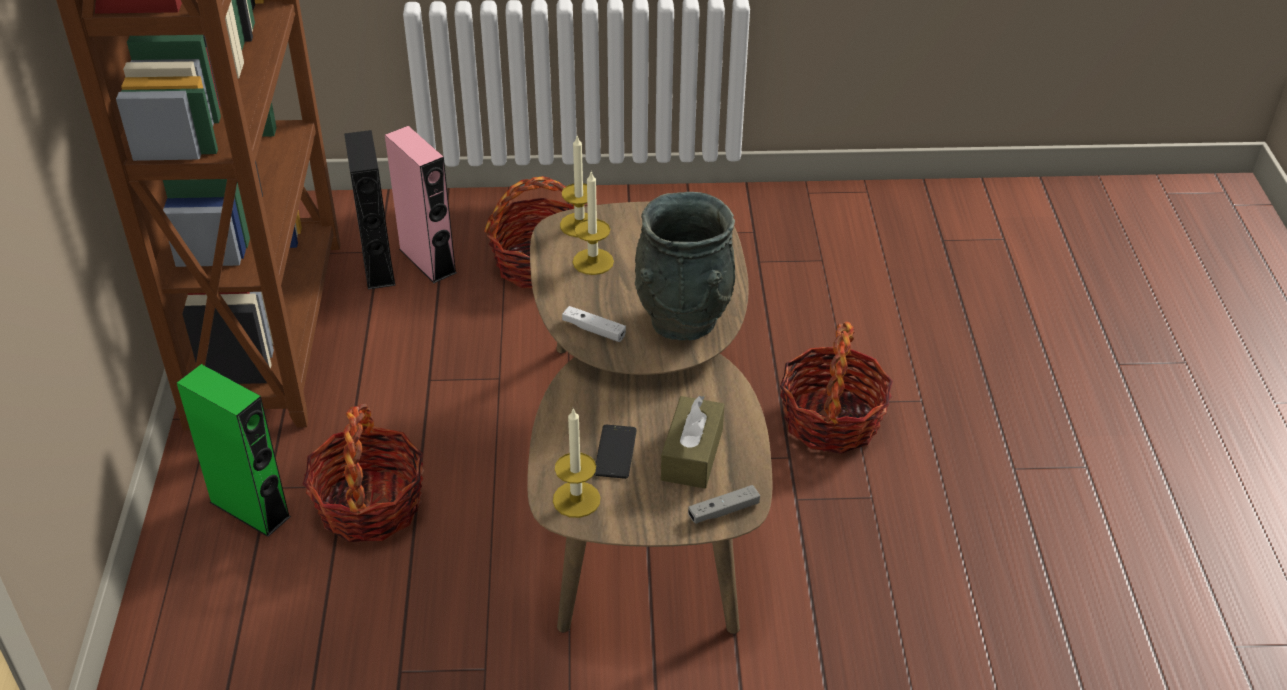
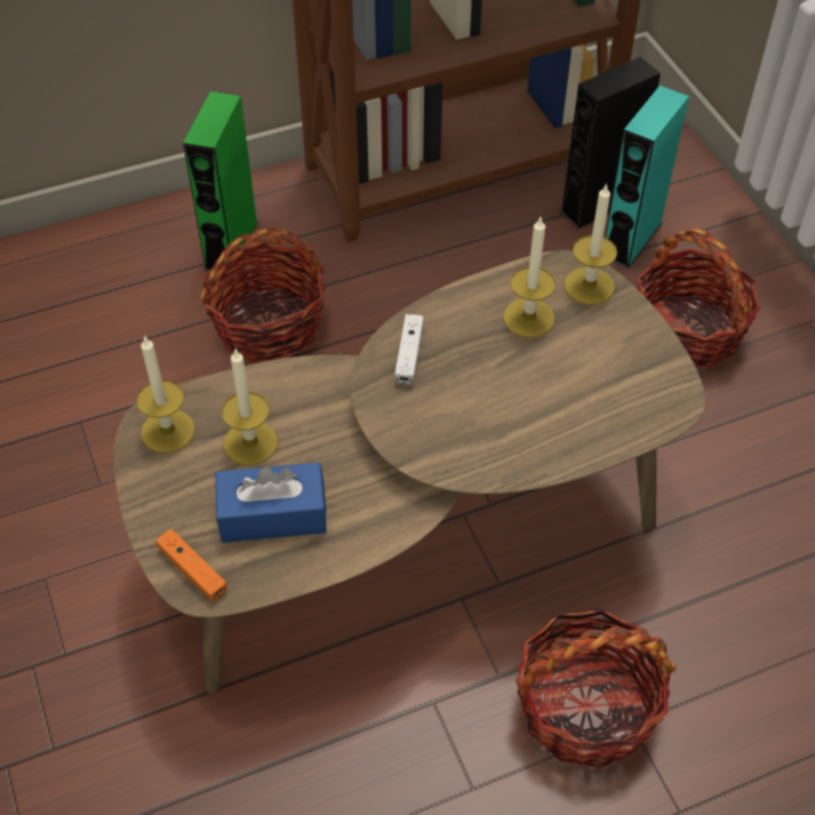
camera: 70 degrees right, 10 degrees up
pink speaker [385,126,457,283] -> turquoise speaker [605,85,689,269]
phone [594,425,637,479] -> candle [222,348,278,465]
grey vase [635,192,735,341] -> none
brown tissue box [661,396,724,489] -> blue tissue box [215,462,327,543]
grey game controller [688,485,760,524] -> orange game controller [156,529,227,601]

